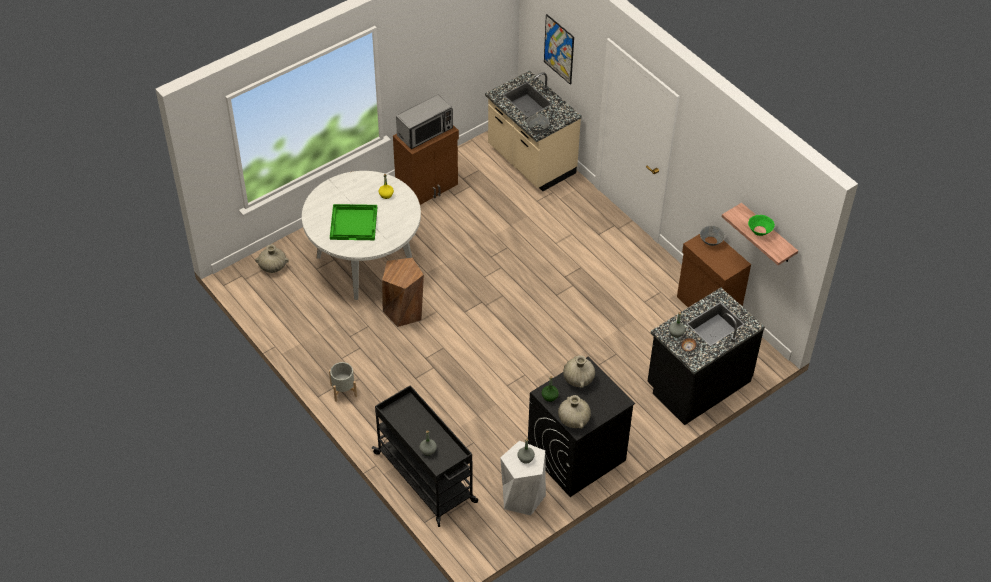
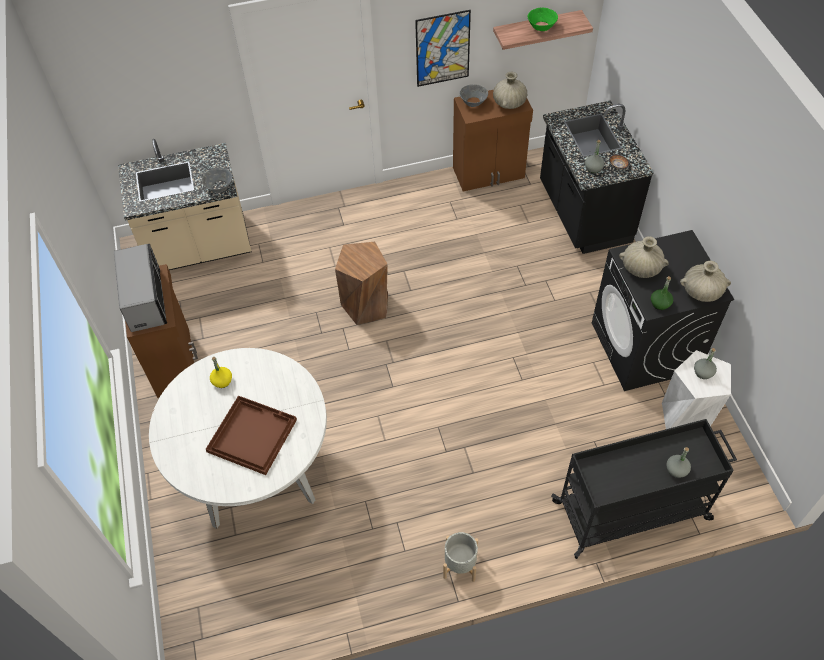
camera: 65 degrees left, 5 degrees up
beige vase [255,244,289,273] -> beige vase moved to [493,72,527,109]
green tray [330,204,377,240] -> brown tray [205,396,297,475]
brown stool [382,258,424,327] -> brown stool moved to [335,242,388,325]
picture [544,14,574,85] -> picture moved to [415,10,471,87]

